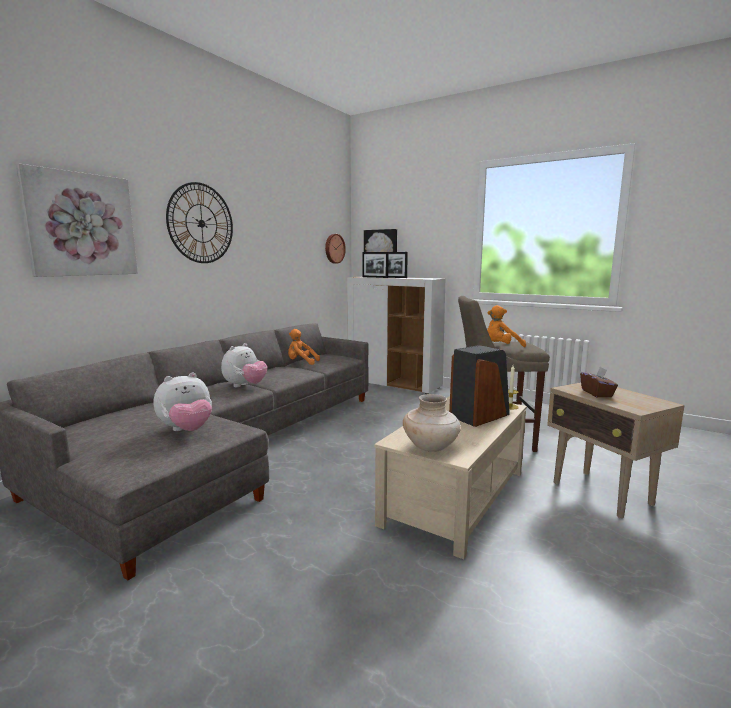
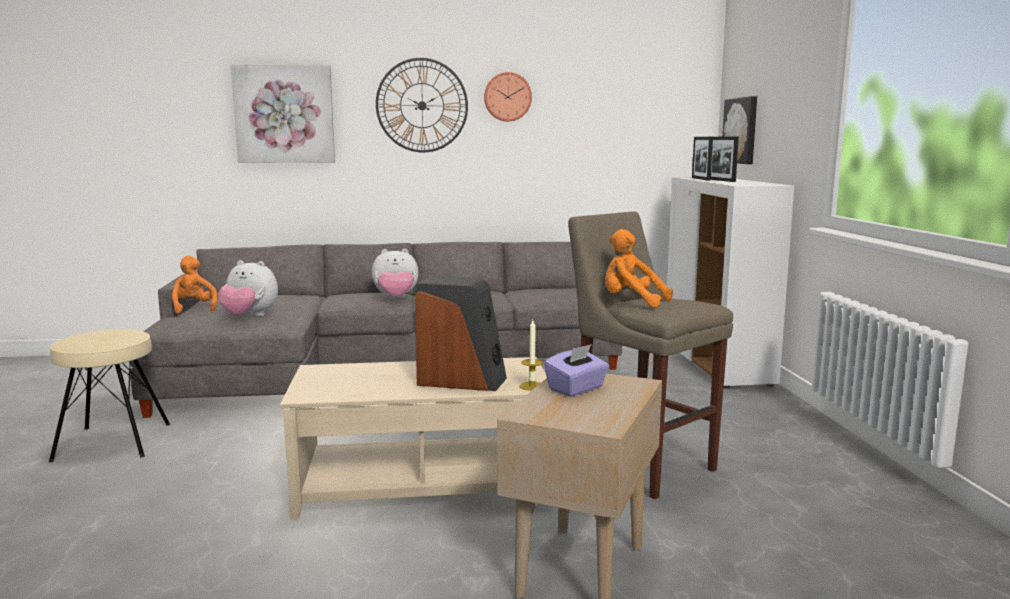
camera: 50 degrees right, 0 degrees up
orange plush toy [288,329,320,365] -> orange plush toy moved to [172,255,218,314]
wall clock [325,234,346,264] -> wall clock moved to [484,72,532,122]
beige vase [403,394,461,452] -> none
brown tissue box [580,367,618,397] -> purple tissue box [544,344,609,397]
none -> beige stool [49,329,170,462]

